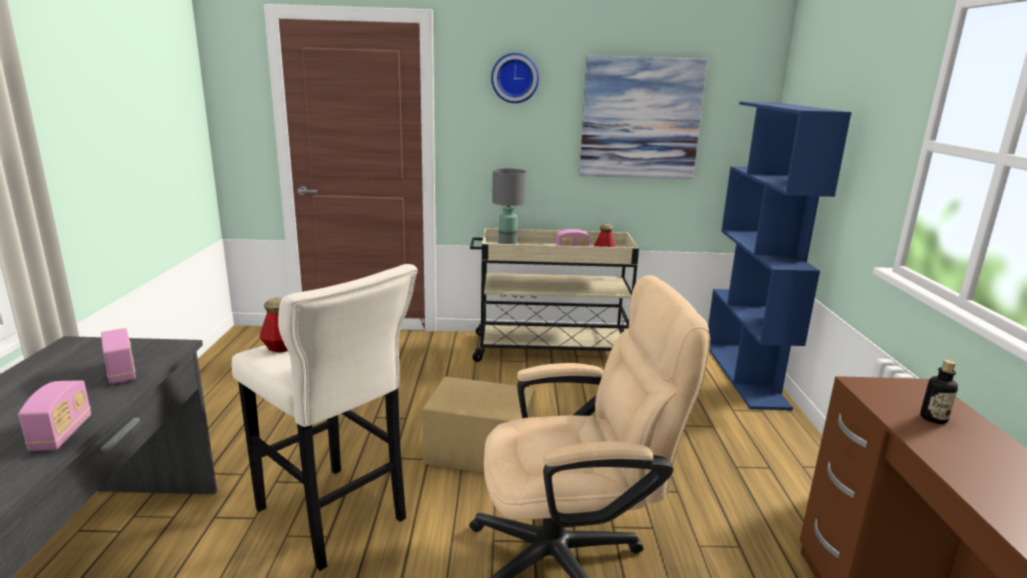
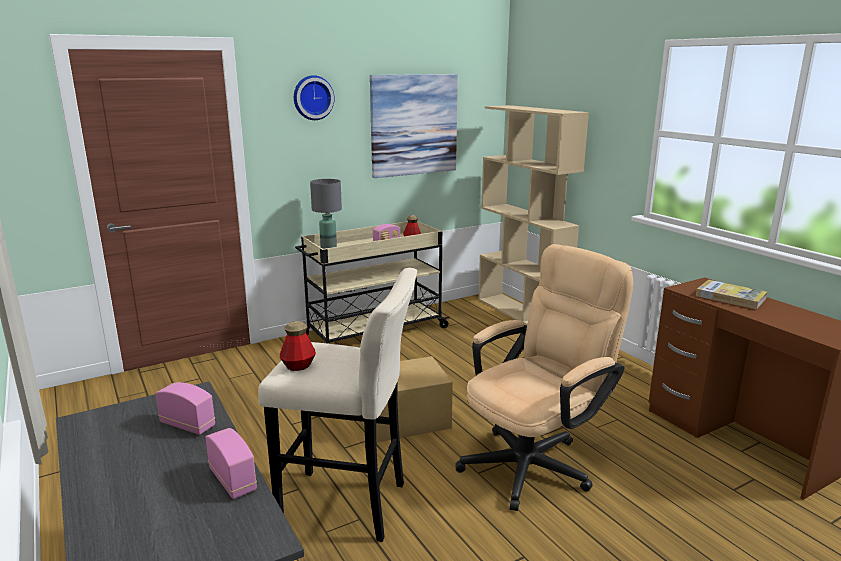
camera: 30 degrees left, 0 degrees up
blue bookcase [708,102,852,410] -> beige bookcase [478,105,589,326]
bottle [920,360,958,424] -> book [696,280,767,309]

